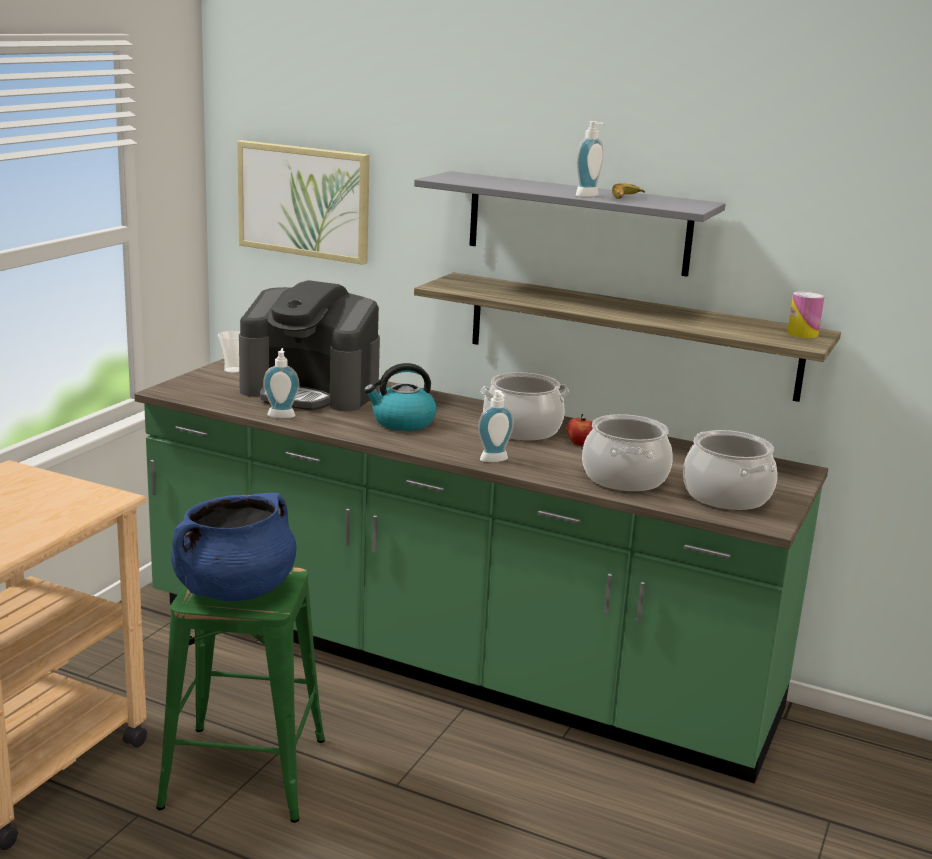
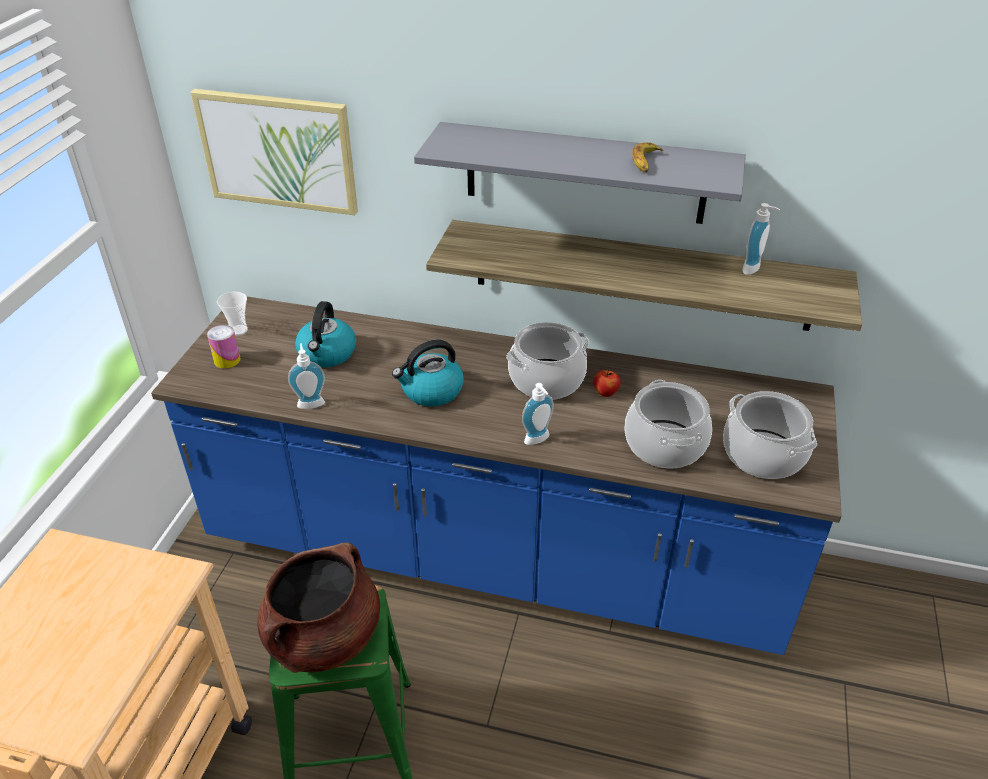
camera: 10 degrees left, 20 degrees up
green counter [135,359,828,784] -> blue counter [151,297,842,655]
blue cooking pot [171,493,297,601] -> brown cooking pot [257,543,380,673]
coffee machine [239,280,380,411] -> kettle [295,301,356,367]
soap dispenser [576,121,605,197] -> soap dispenser moved to [743,203,780,275]
can [787,291,825,338] -> can moved to [207,325,241,368]

